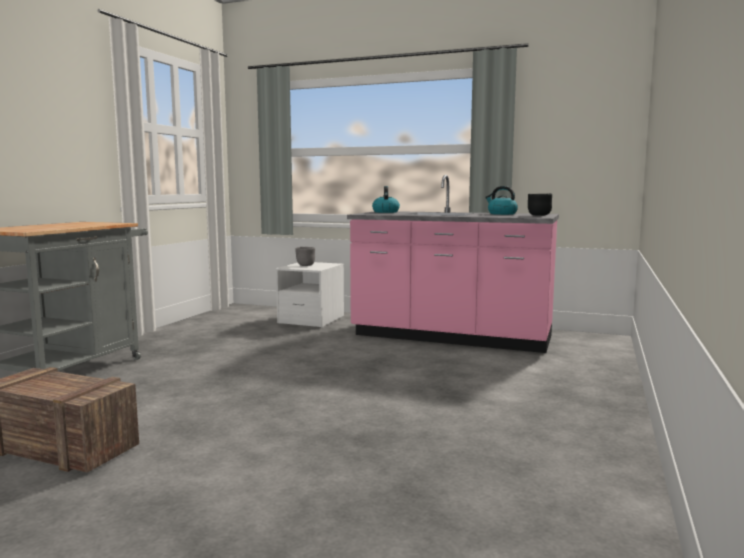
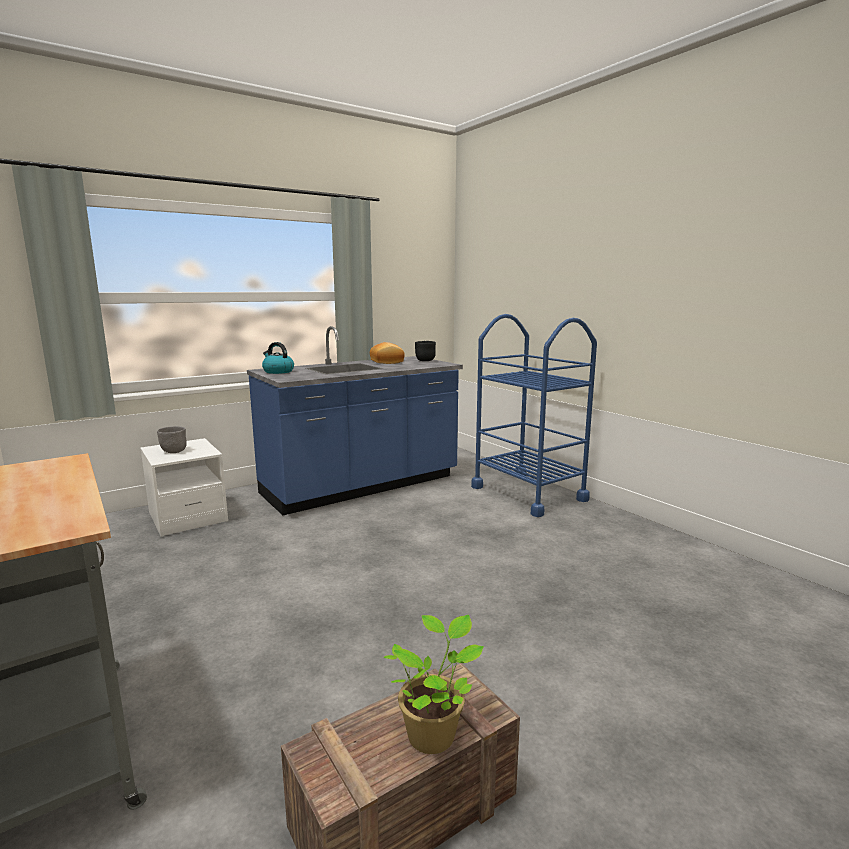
camera: 55 degrees left, 5 degrees up
pink counter [347,175,559,353] -> blue counter [247,326,463,515]
kettle [485,186,518,215] -> bread [370,342,405,364]
none -> potted plant [384,615,484,754]
none -> blue cart [471,314,597,517]

